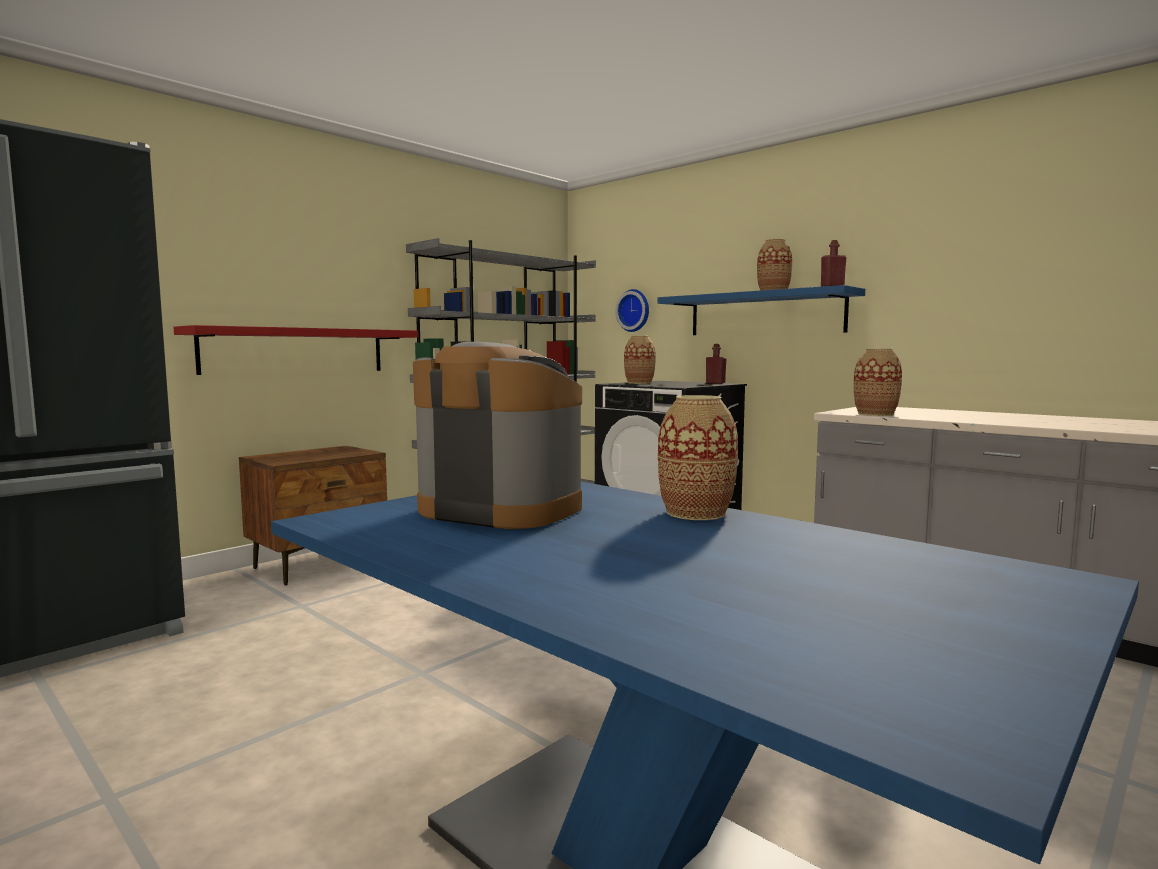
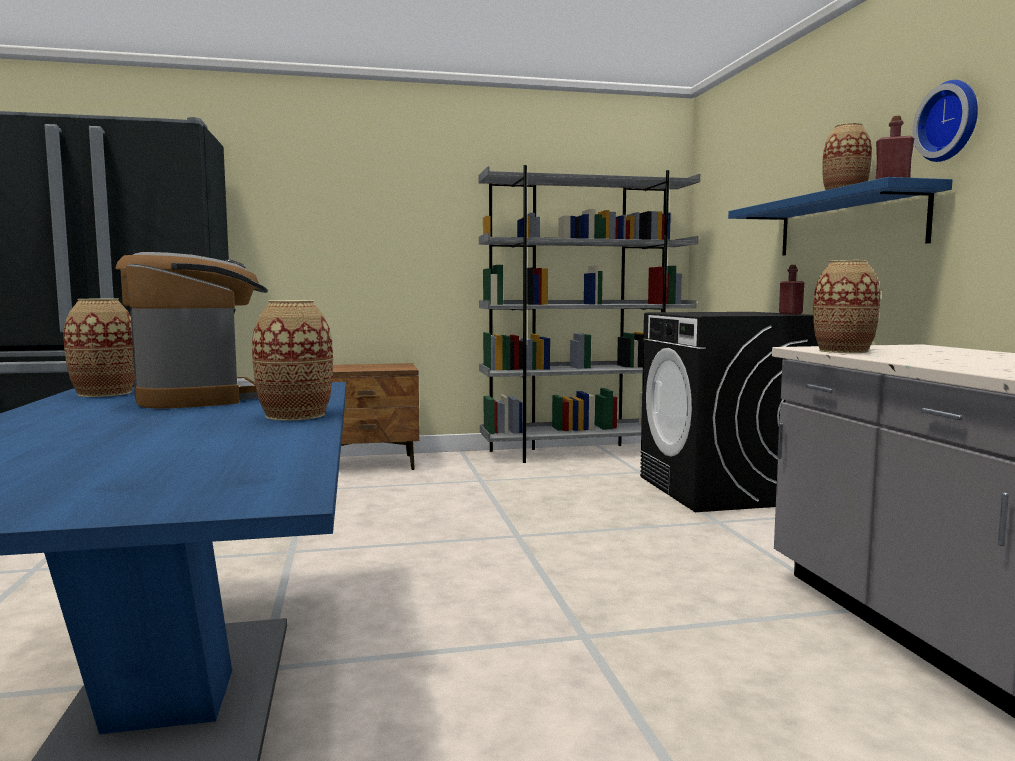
camera: 35 degrees right, 0 degrees up
red shelf [174,325,418,375] -> none
wall clock [615,289,649,332] -> wall clock moved to [913,80,978,162]
vase [624,336,656,384] -> vase moved to [63,299,135,397]

